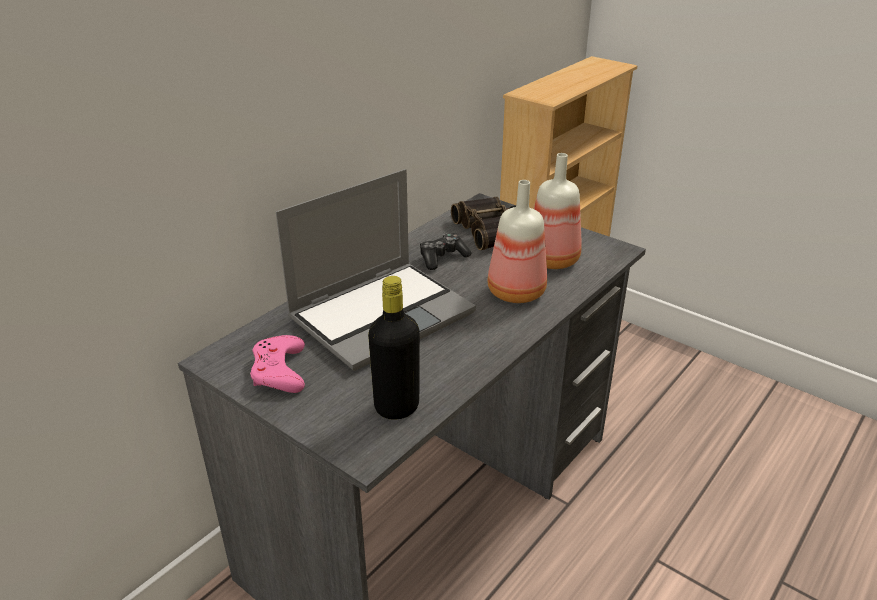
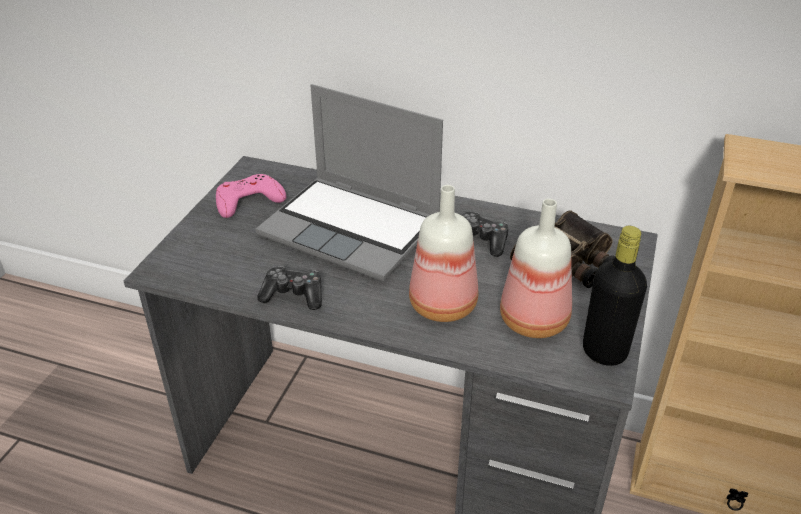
camera: 70 degrees right, 5 degrees up
black bottle [368,276,419,420] -> black bottle moved to [583,226,647,366]
none -> game controller [257,266,322,310]

